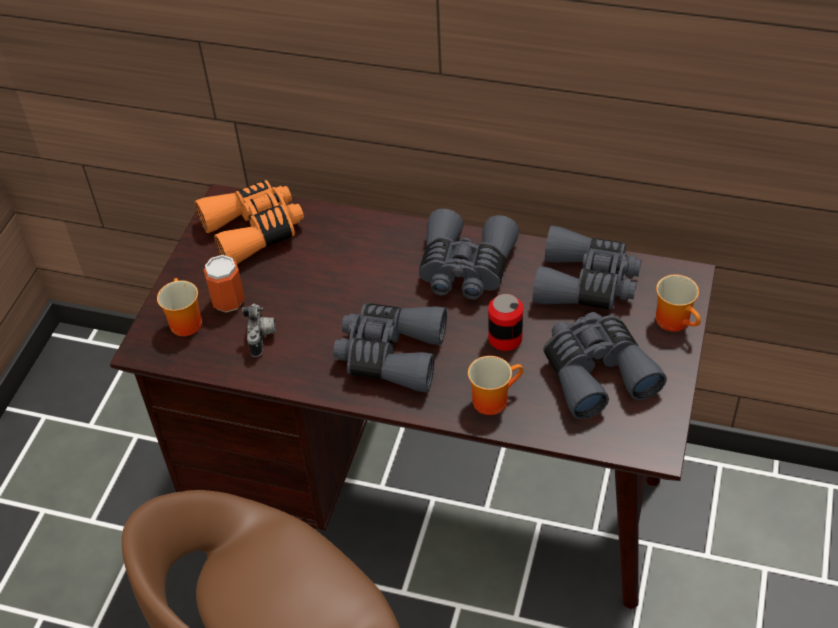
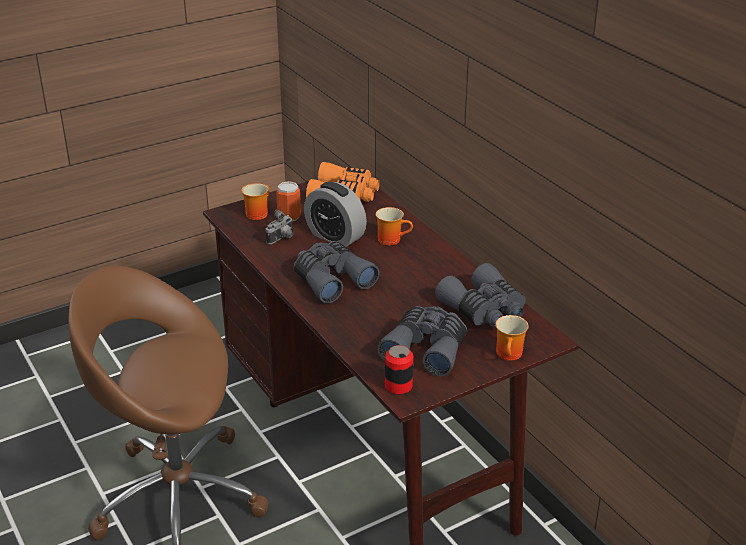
camera: 40 degrees right, 15 degrees down
grey binoculars [419,209,519,300] -> none
mug [468,356,523,415] -> mug moved to [376,207,413,246]
can [488,294,523,351] -> can moved to [385,345,413,395]
none -> alarm clock [304,182,367,247]

